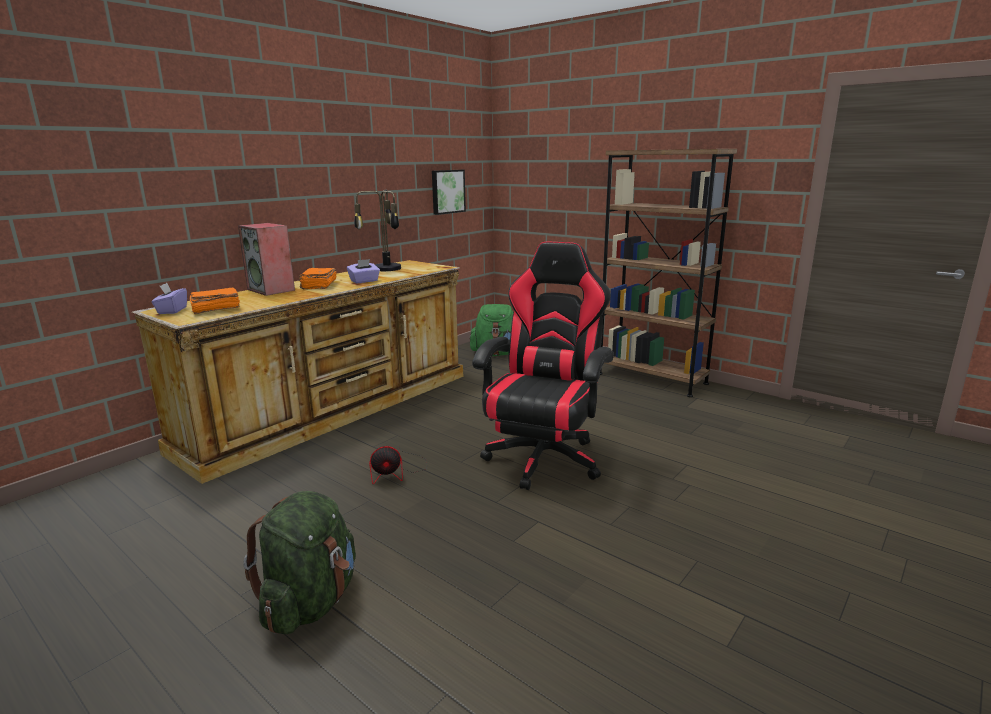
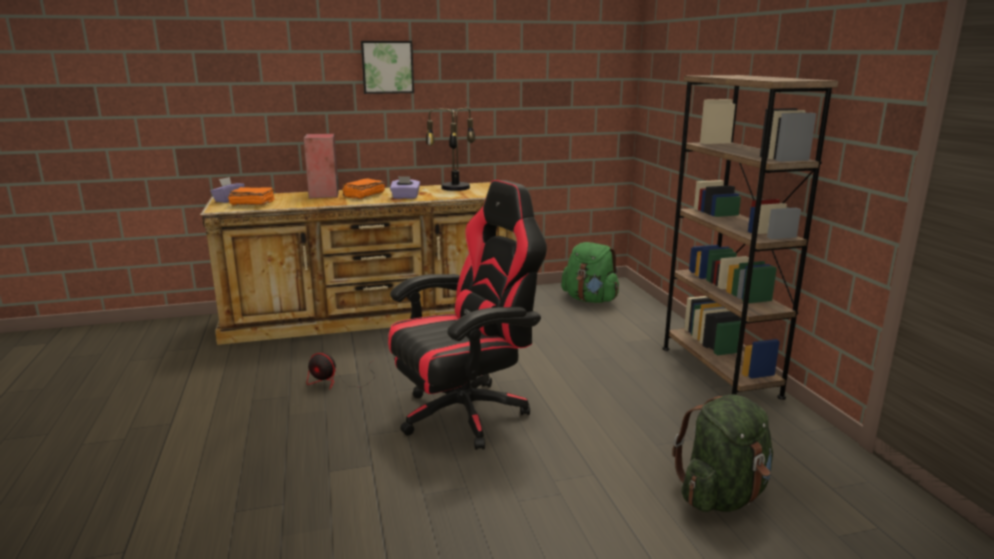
camera: 35 degrees right, 0 degrees up
green backpack [243,491,356,634] -> green backpack moved to [672,394,773,512]
picture [432,170,466,215] -> picture moved to [361,41,414,94]

